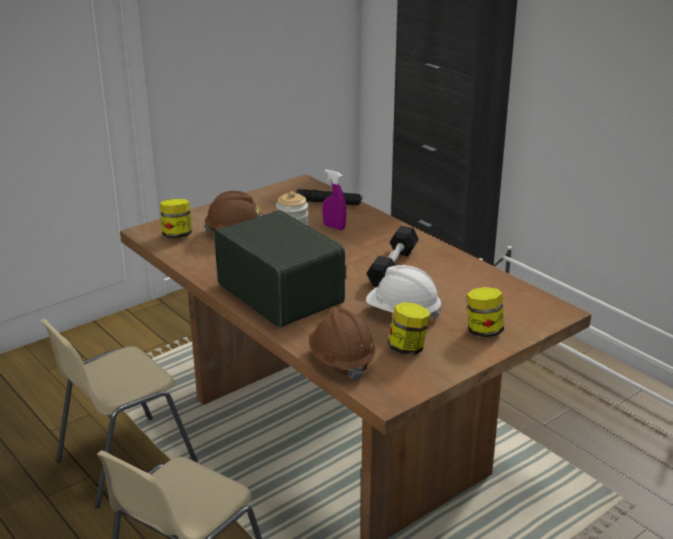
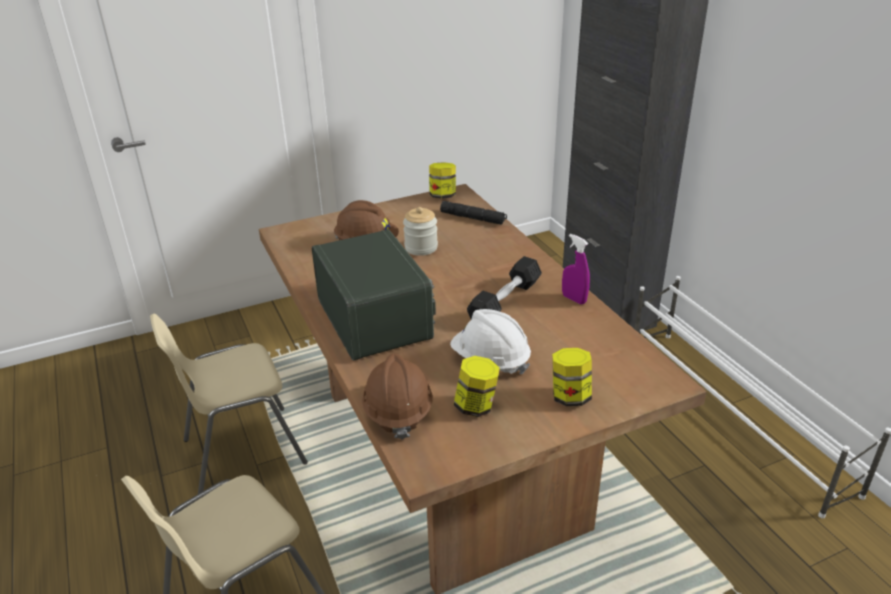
camera: 15 degrees right, 5 degrees up
jar [160,199,192,238] -> jar moved to [429,162,456,199]
purple spray bottle [322,170,346,230] -> purple spray bottle moved to [562,234,590,305]

